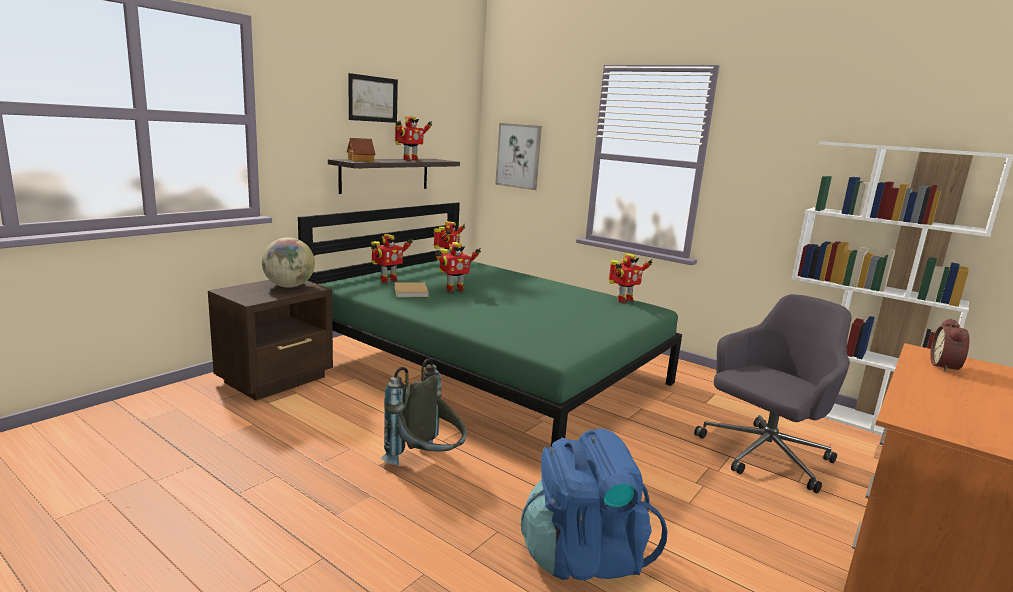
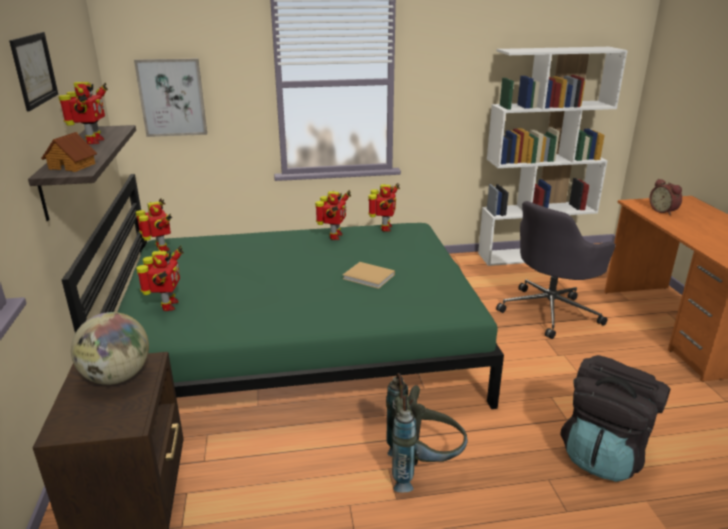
camera: 45 degrees left, 10 degrees up
beige book [394,282,429,297] -> beige book moved to [343,262,395,289]
toy robot [435,242,481,292] -> toy robot moved to [315,190,351,240]
blue backpack [521,428,668,580] -> black backpack [560,355,671,482]
grey office chair [694,294,852,493] -> grey office chair turned 135 degrees counterclockwise [496,201,616,339]

